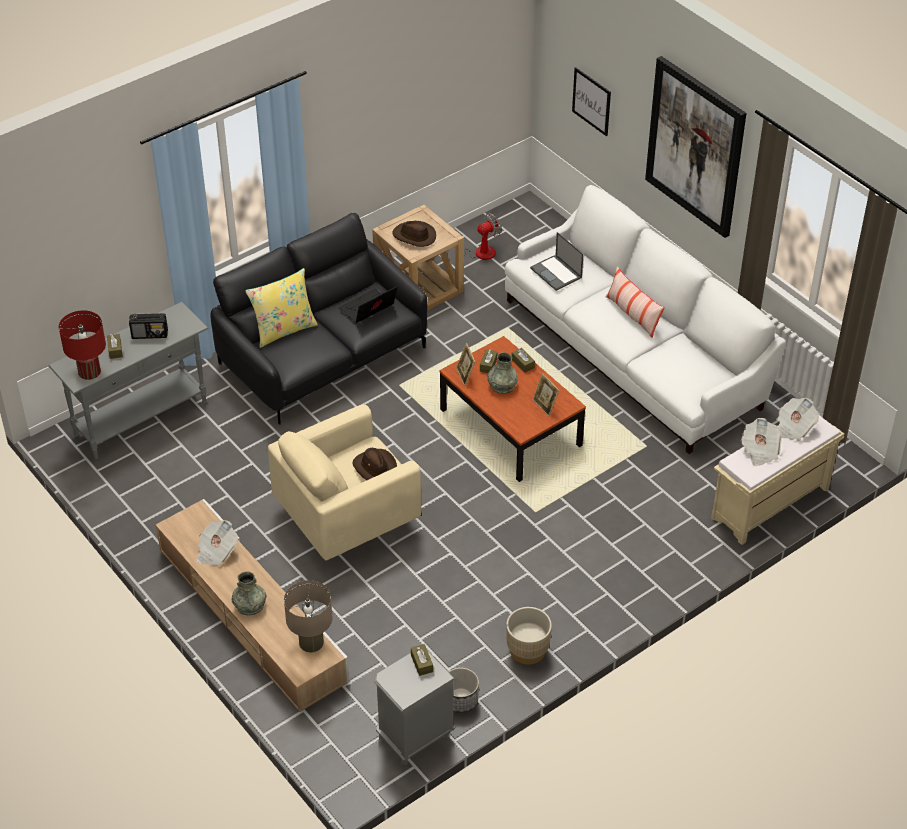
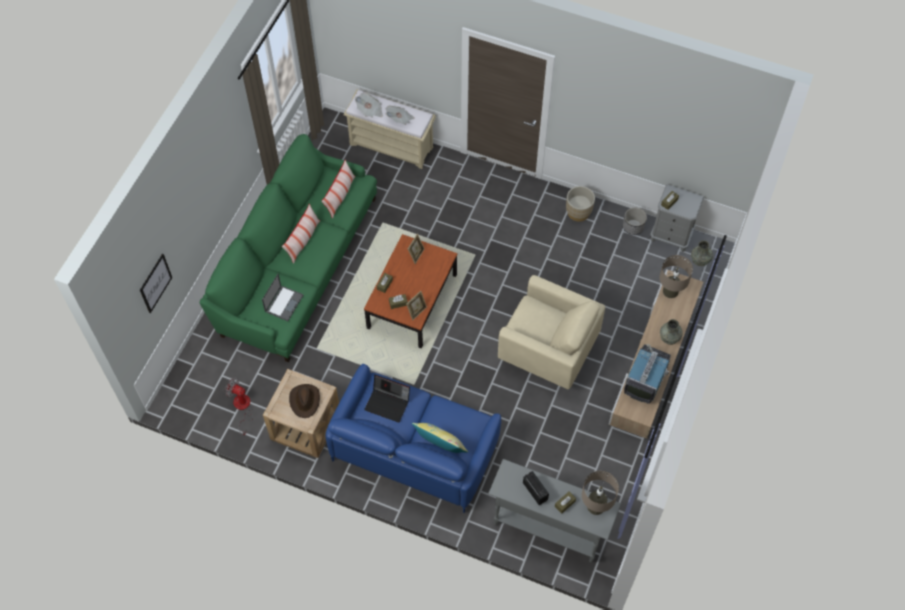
camera: 120 degrees left, 15 degrees up
red table lamp [59,310,106,380] -> beige table lamp [582,471,619,515]
newspaper [196,520,238,566] -> television [624,344,671,404]
black sofa [211,213,427,424] -> blue sofa [325,364,501,513]
brown hat [352,448,397,480] -> none
grey vase [487,352,518,394] -> grey vase moved to [691,240,713,266]
white sofa [505,185,786,454] -> green sofa [200,134,377,362]
picture [645,56,746,238] -> none
none -> pillow [322,160,356,218]

